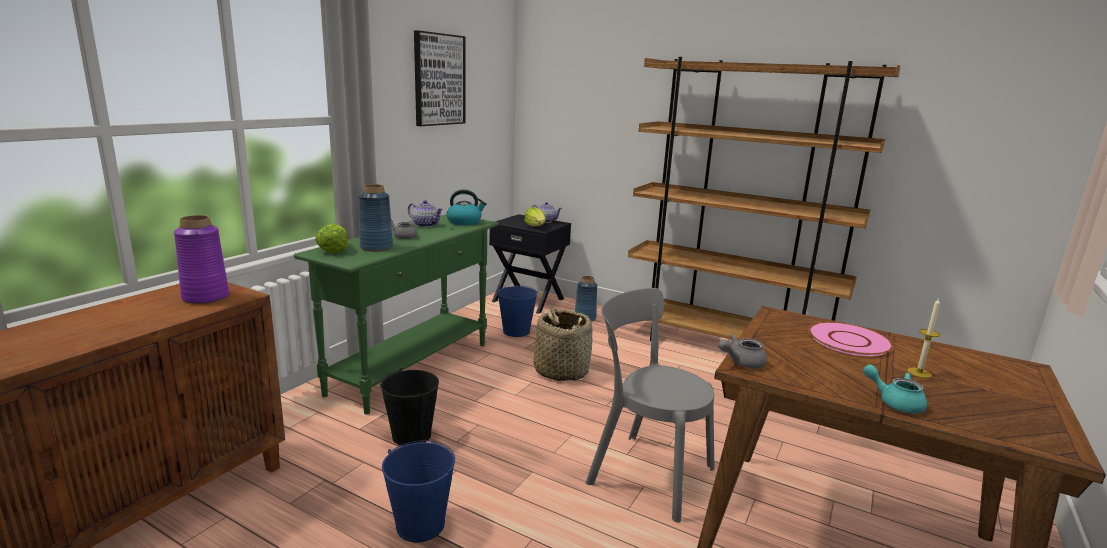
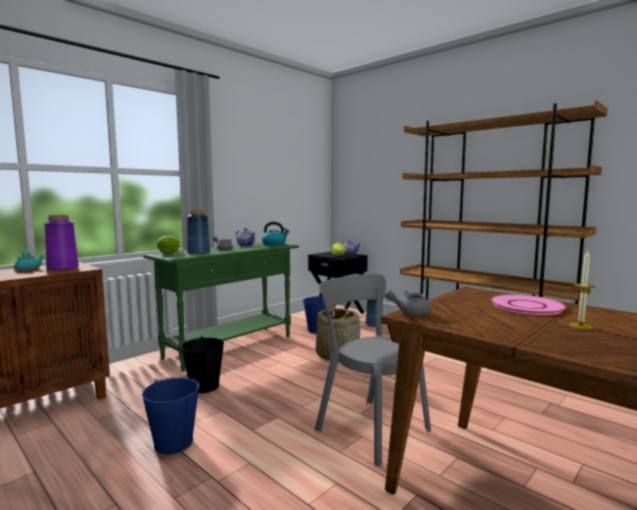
camera: 15 degrees right, 10 degrees down
picture [414,30,466,126] -> none
turquoise teapot [863,365,927,414] -> turquoise teapot moved to [14,251,44,271]

